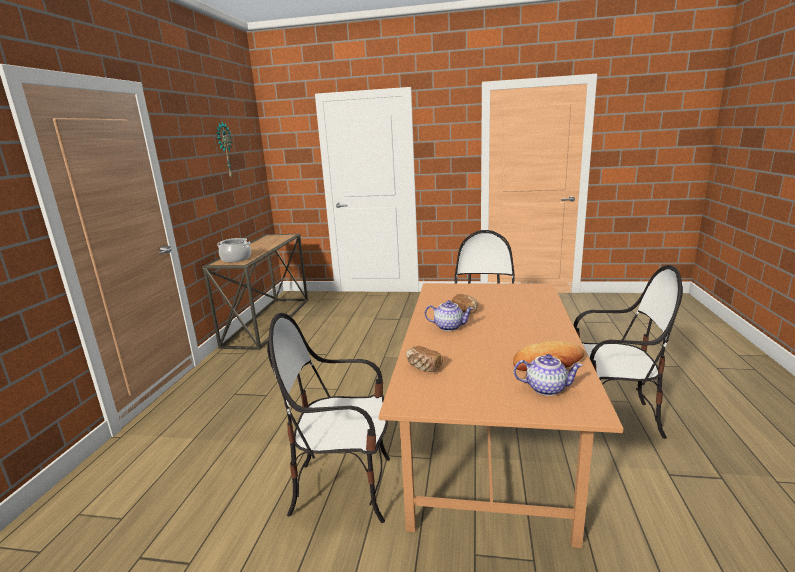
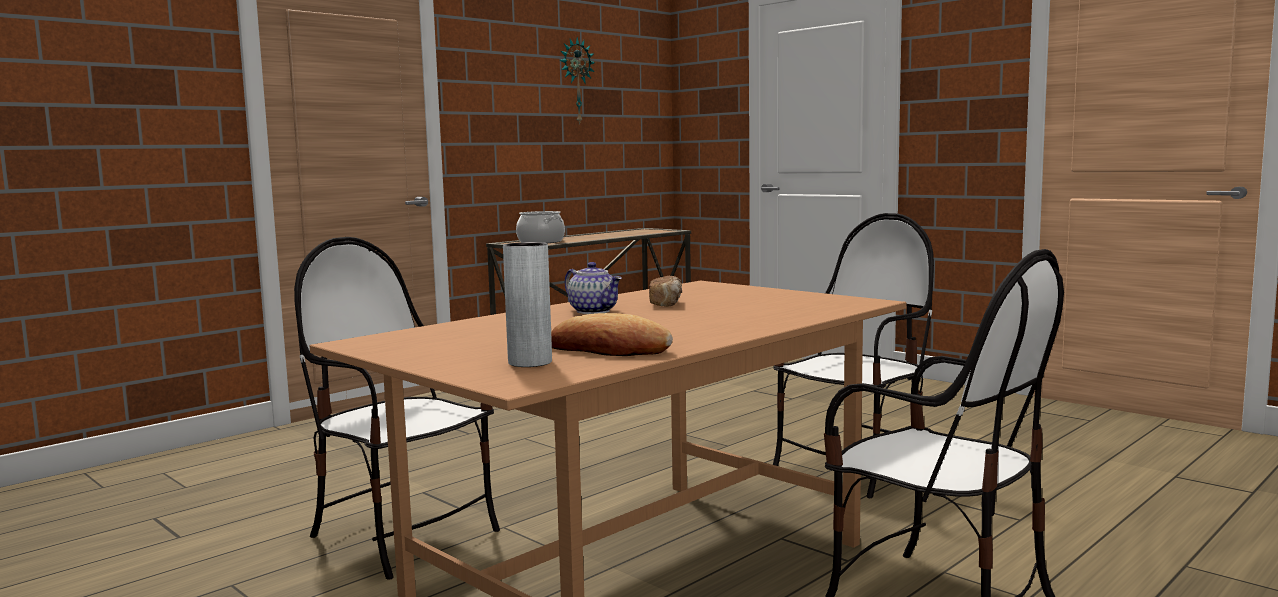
camera: 35 degrees right, 10 degrees down
bread [406,346,443,372] -> none
teapot [514,354,583,396] -> grey vase [503,242,552,367]

